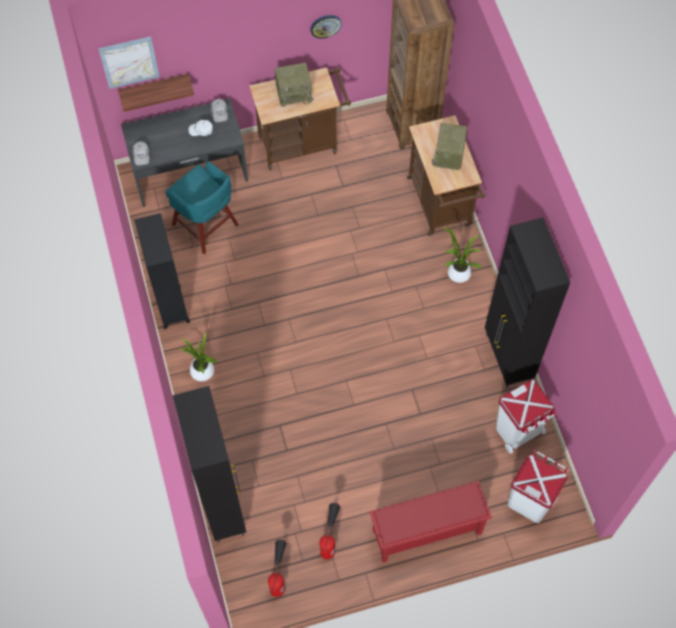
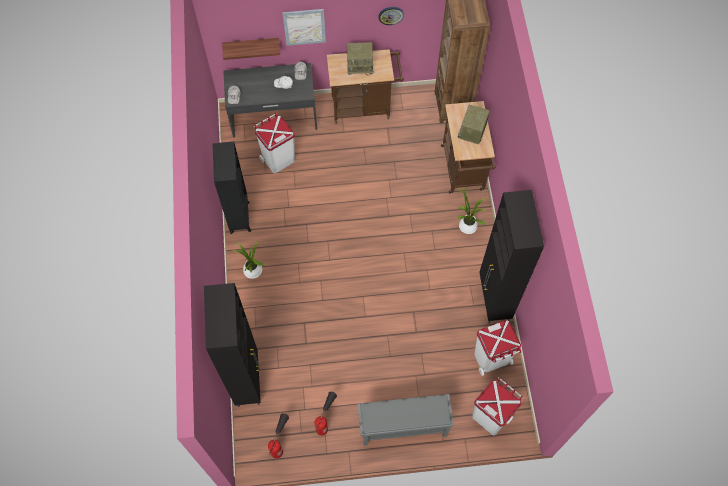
camera: 10 degrees right, 0 degrees up
picture [98,36,160,89] -> picture moved to [283,9,326,46]
turquoise stool [165,162,238,254] -> white trash can [254,113,295,173]
red shoe rack [370,481,492,563] -> grey shoe rack [357,394,454,446]

